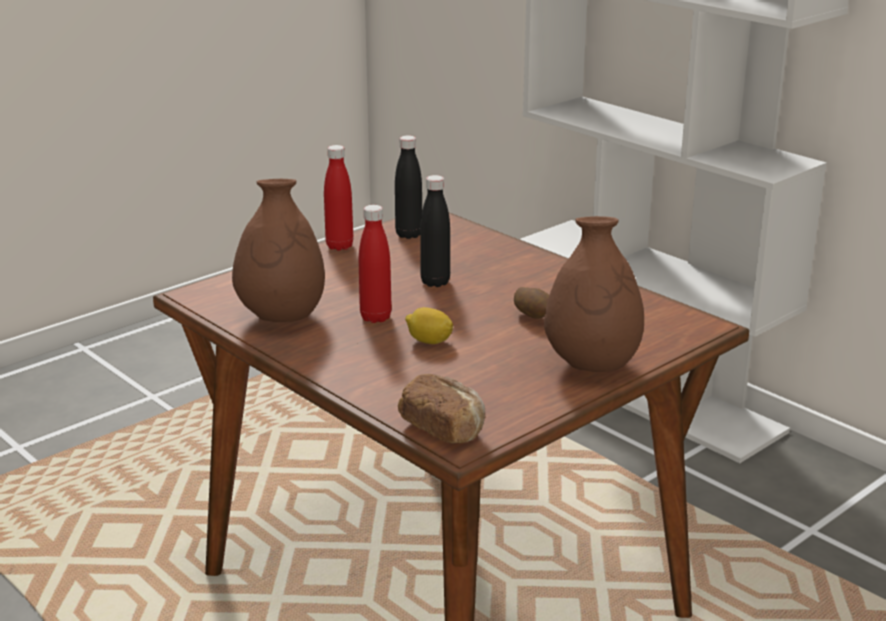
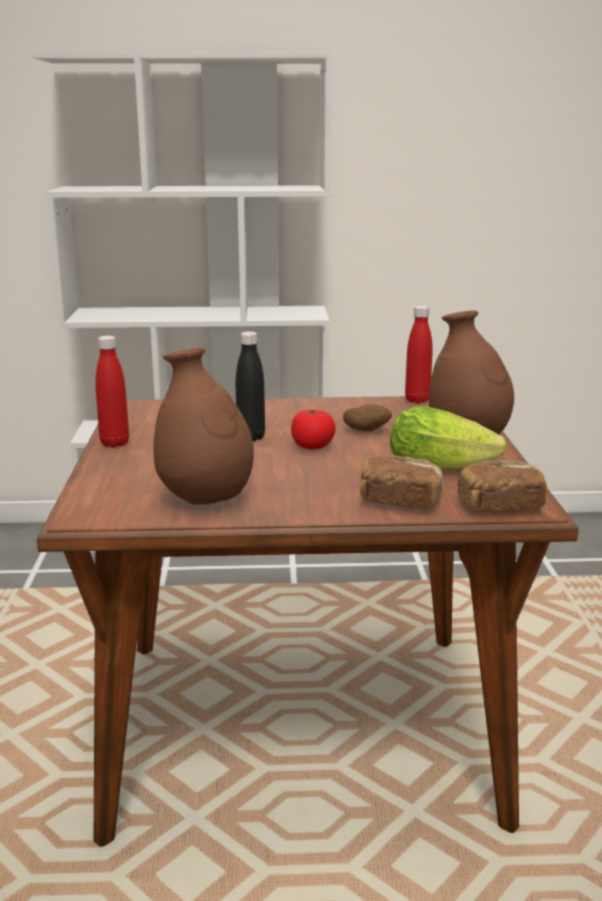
camera: 50 degrees left, 5 degrees down
red bottle [359,205,392,323] -> red bottle moved to [405,306,433,403]
black bottle [395,135,422,239] -> none
lemon [405,307,453,344] -> none
none -> tomato [291,409,336,450]
none -> bread [360,455,444,508]
none -> lettuce [390,406,506,470]

